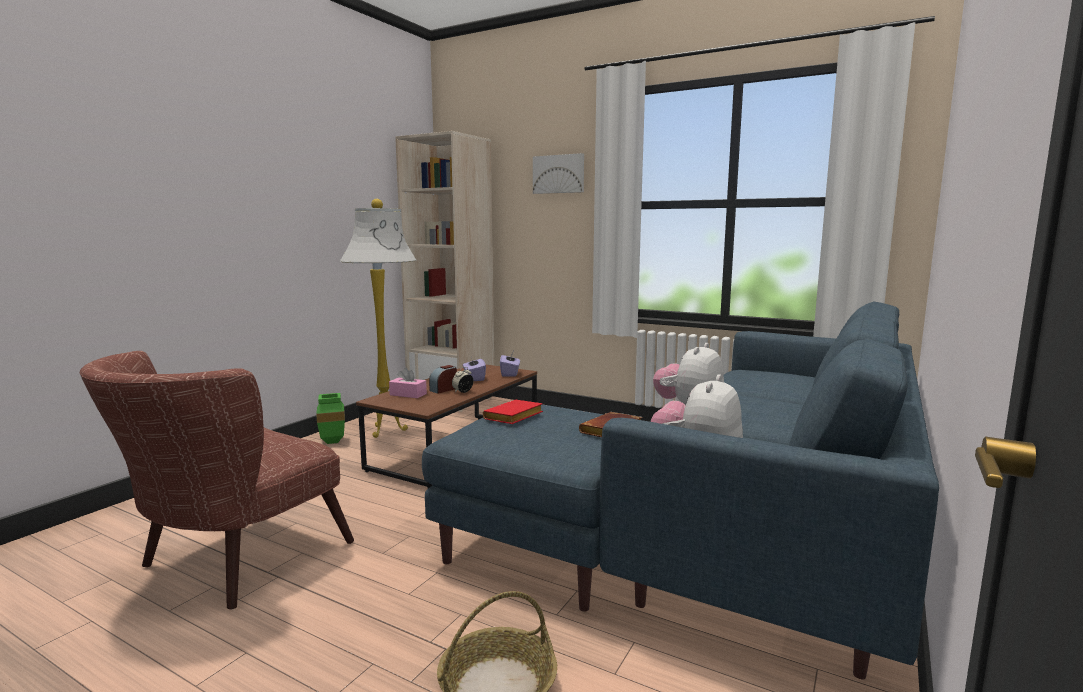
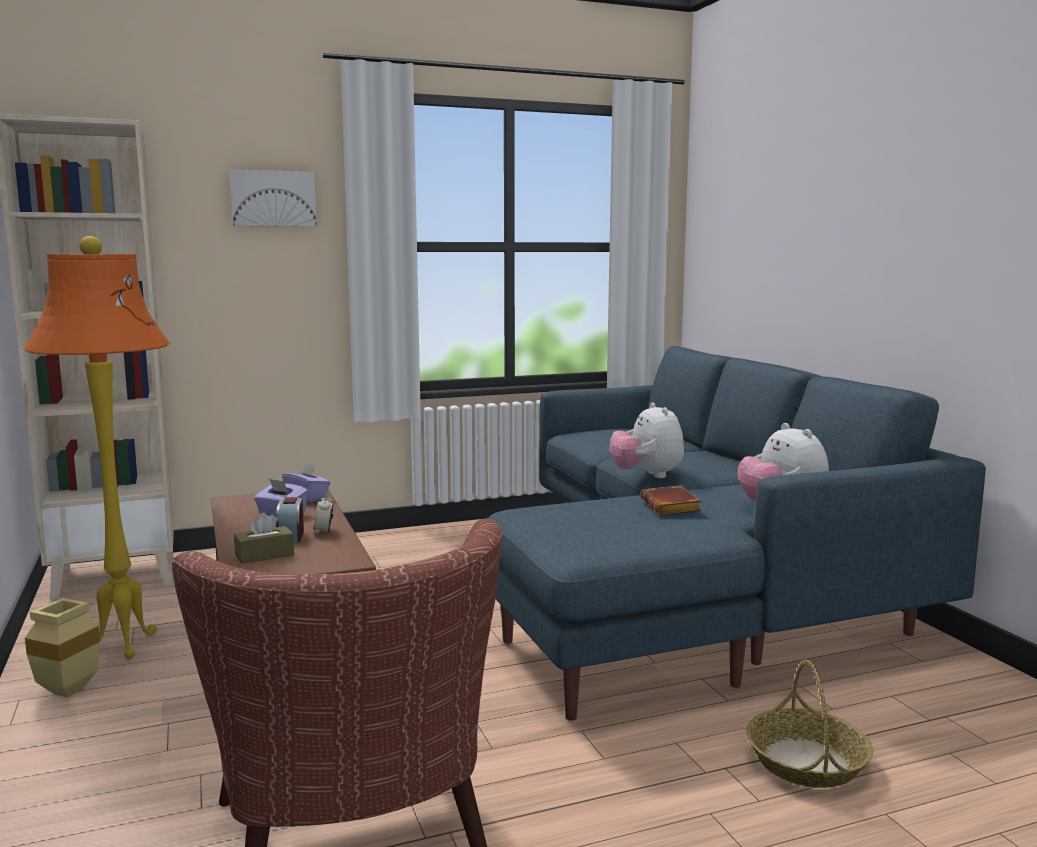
camera: 50 degrees left, 0 degrees up
green vase [316,393,345,444] -> beige vase [25,598,100,697]
white floor lamp [340,199,416,438] -> orange floor lamp [24,236,170,659]
pink tissue box [389,368,427,398] -> brown tissue box [234,513,294,564]
red book [483,400,543,424] -> none

